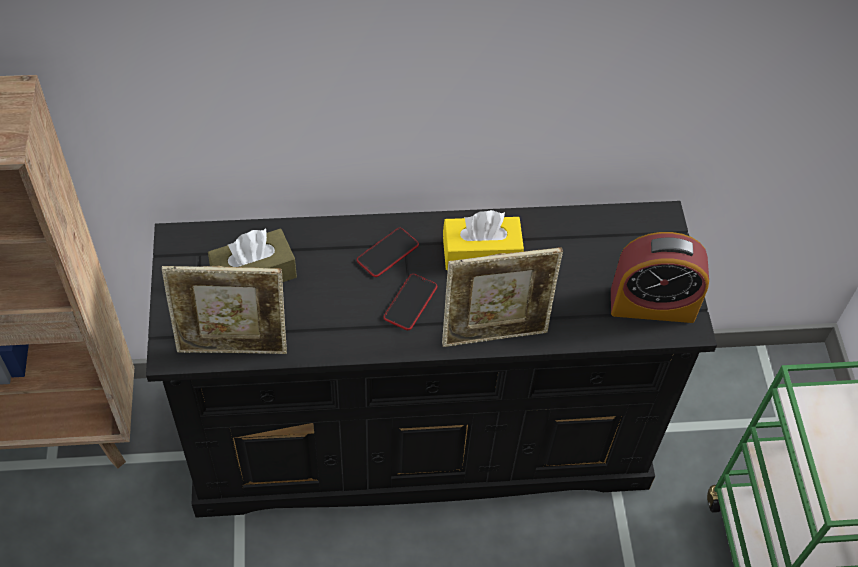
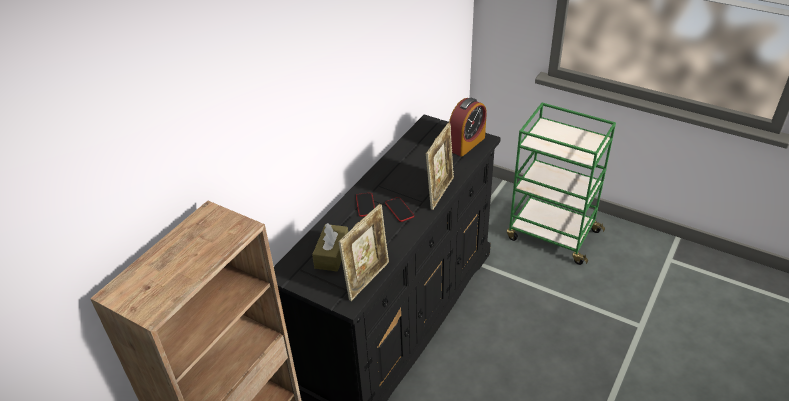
camera: 50 degrees left, 15 degrees down
yellow tissue box [443,210,524,270] -> none

